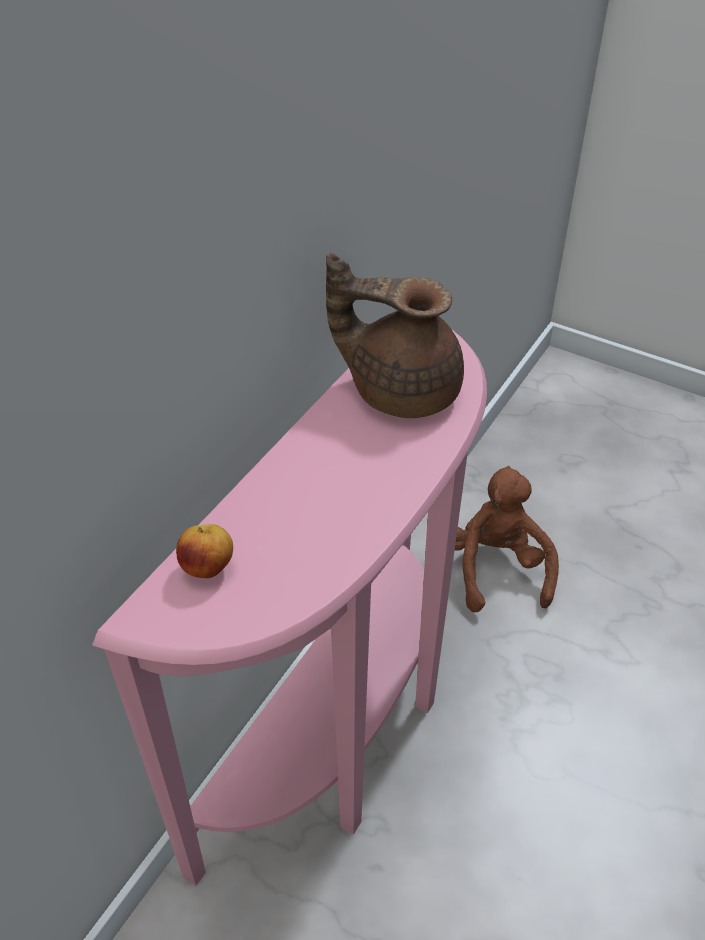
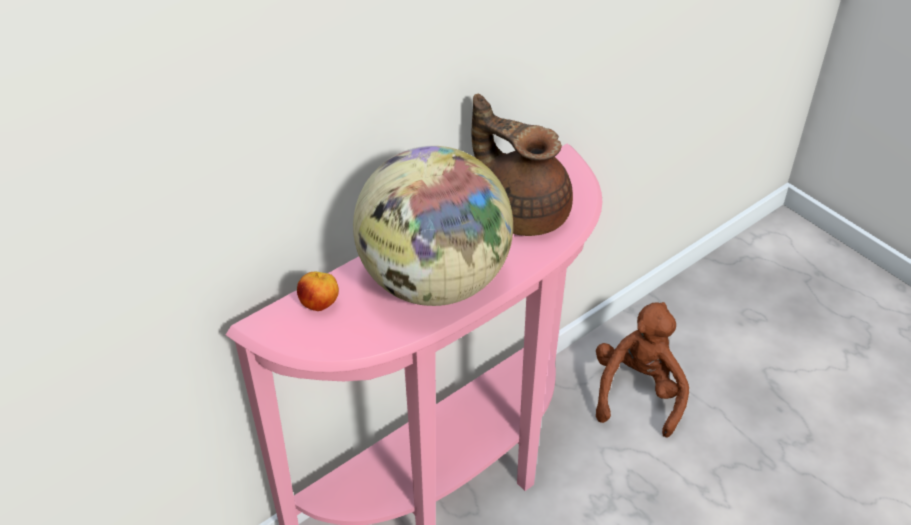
camera: 20 degrees right, 0 degrees up
none -> globe [353,146,513,306]

